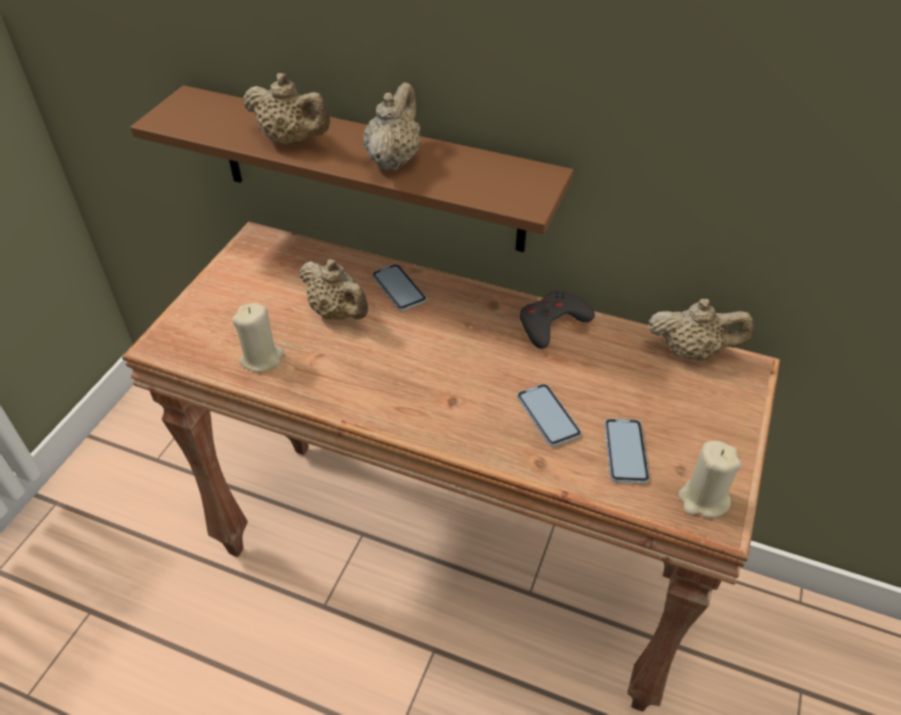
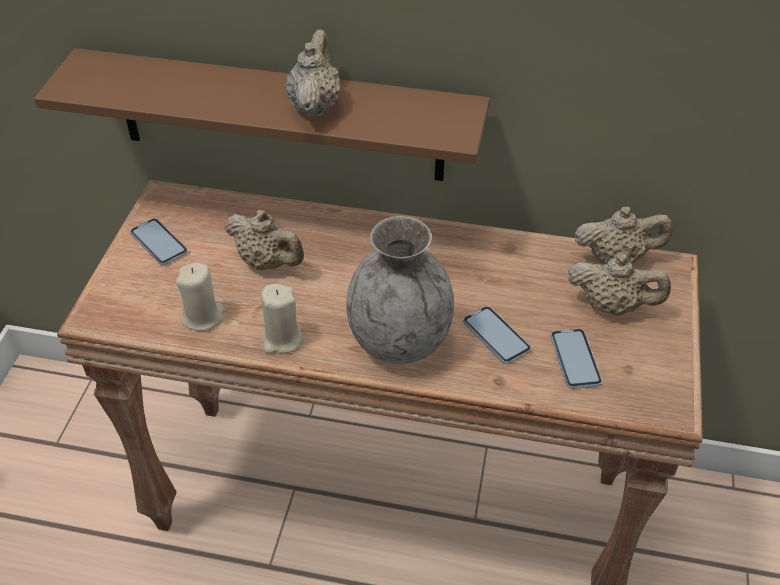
camera: 10 degrees left, 0 degrees up
beige teapot [243,73,330,145] -> beige teapot moved to [568,253,671,316]
phone [372,264,426,311] -> phone moved to [130,218,188,265]
grey game controller [520,290,595,349] -> none
beige candle [679,441,741,518] -> beige candle moved to [260,284,304,354]
none -> grey vase [346,216,454,364]

